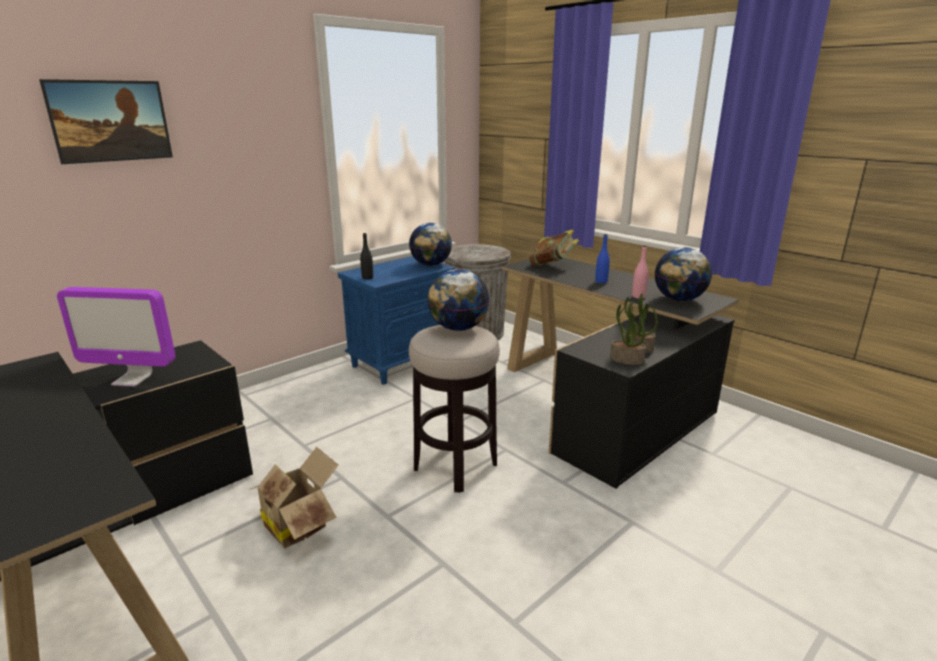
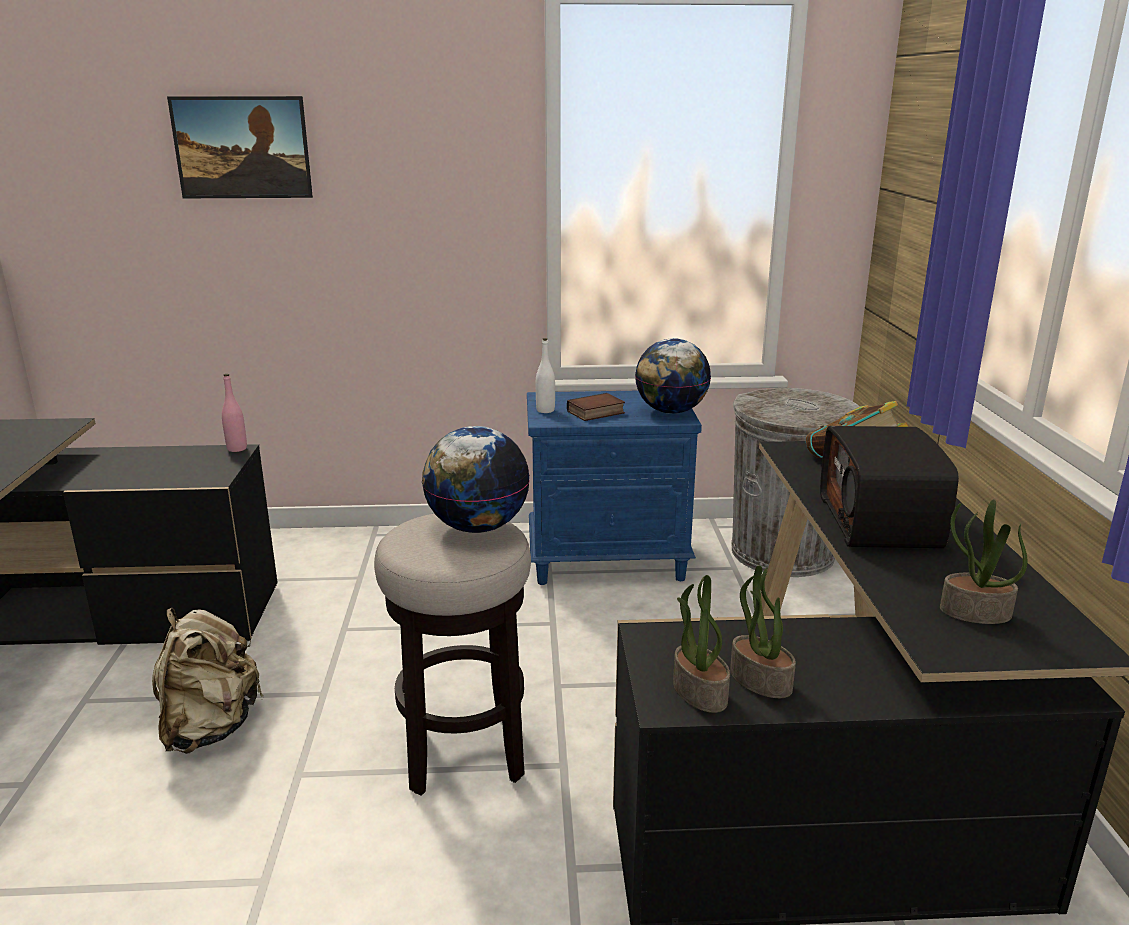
camera: 40 degrees right, 0 degrees up
monitor [57,287,176,386] -> none
cardboard box [249,447,338,548] -> beige backpack [152,608,263,754]
black bottle [360,233,373,280] -> white bottle [536,338,555,413]
blue bottle [595,234,610,284] -> radio [820,426,959,548]
pink bottle [632,245,648,299] -> pink bottle moved to [222,374,247,452]
globe [655,247,712,301] -> potted plant [940,499,1027,624]
none -> book [567,393,625,421]

